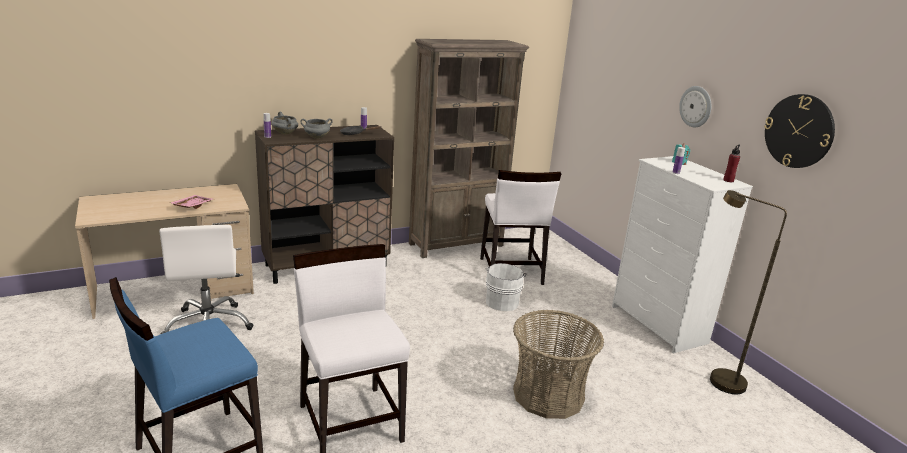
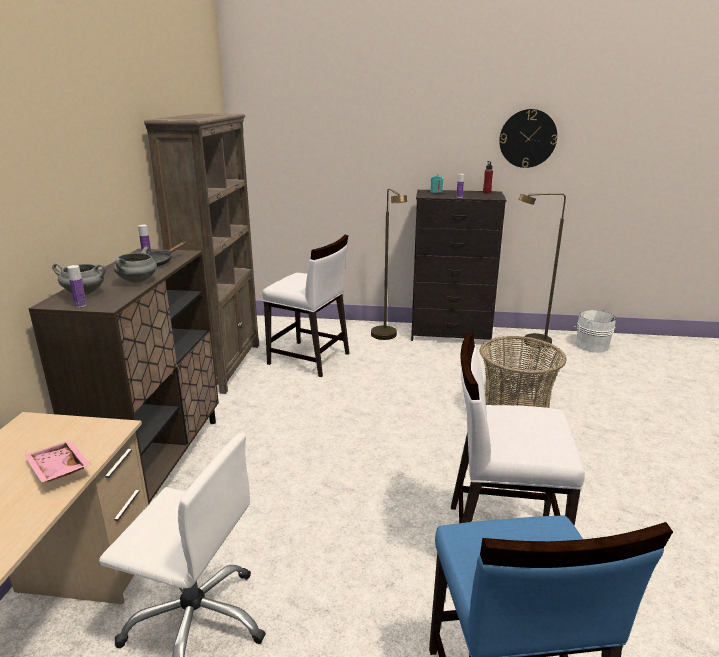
camera: 55 degrees left, 0 degrees up
white bucket [485,263,526,311] -> white bucket moved to [574,309,616,353]
white dresser [612,156,753,353] -> black dresser [411,190,507,345]
wall clock [679,86,712,127] -> none
none -> brown floor lamp [371,188,407,340]

